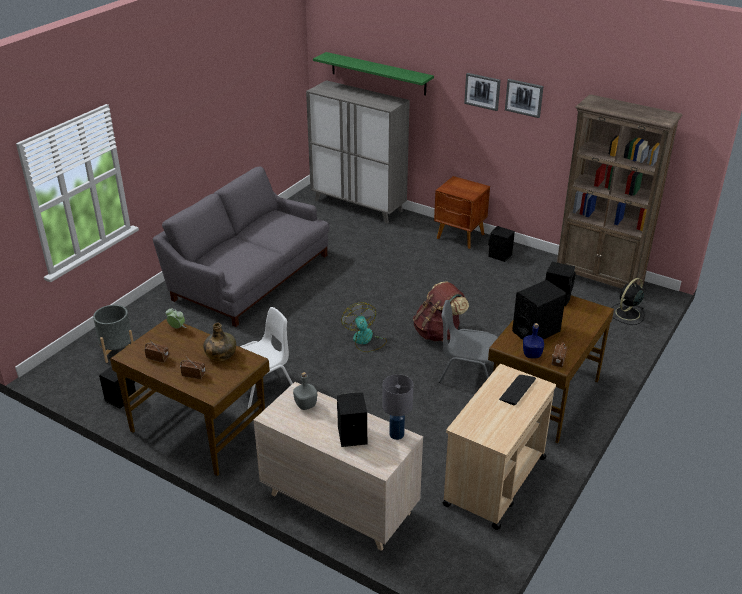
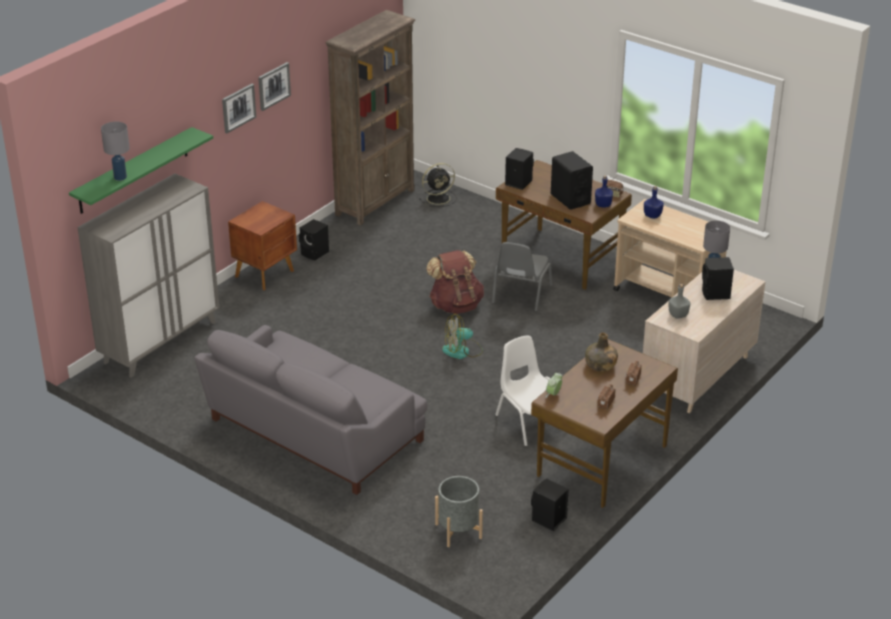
camera: 85 degrees left, 0 degrees up
keyboard [499,375,536,405] -> blue bottle [644,186,664,219]
black fan [611,278,644,325] -> black fan turned 75 degrees counterclockwise [419,163,456,207]
none -> grey table lamp [101,122,130,181]

